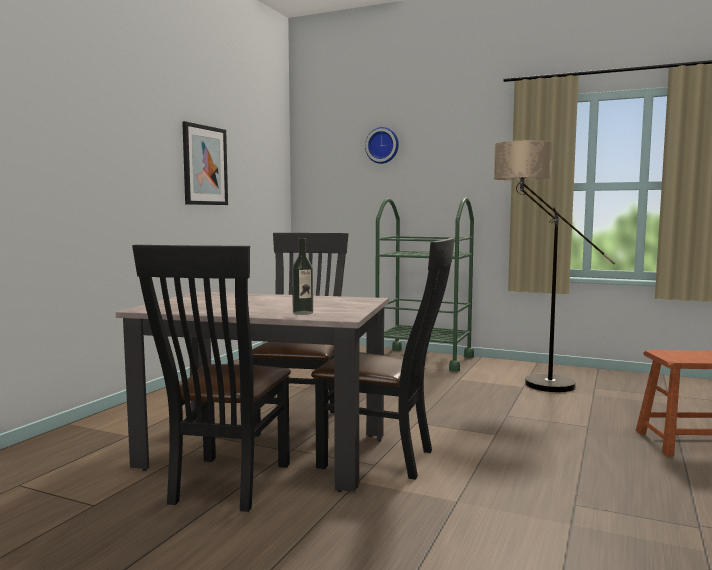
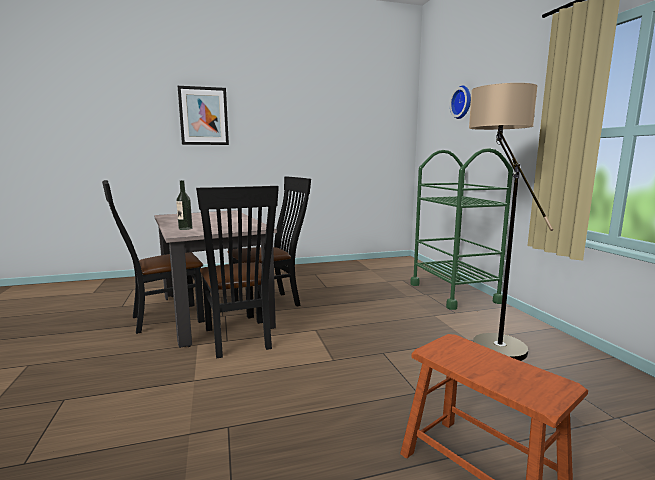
camera: 50 degrees right, 5 degrees up
picture [182,121,228,205] -> picture moved to [178,86,229,145]

